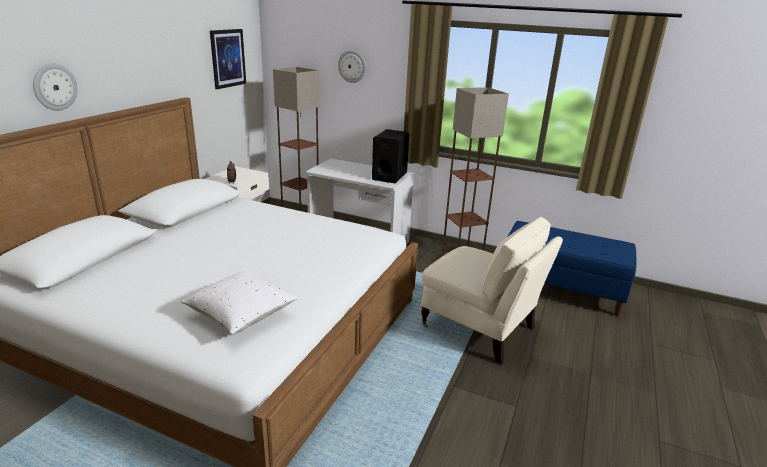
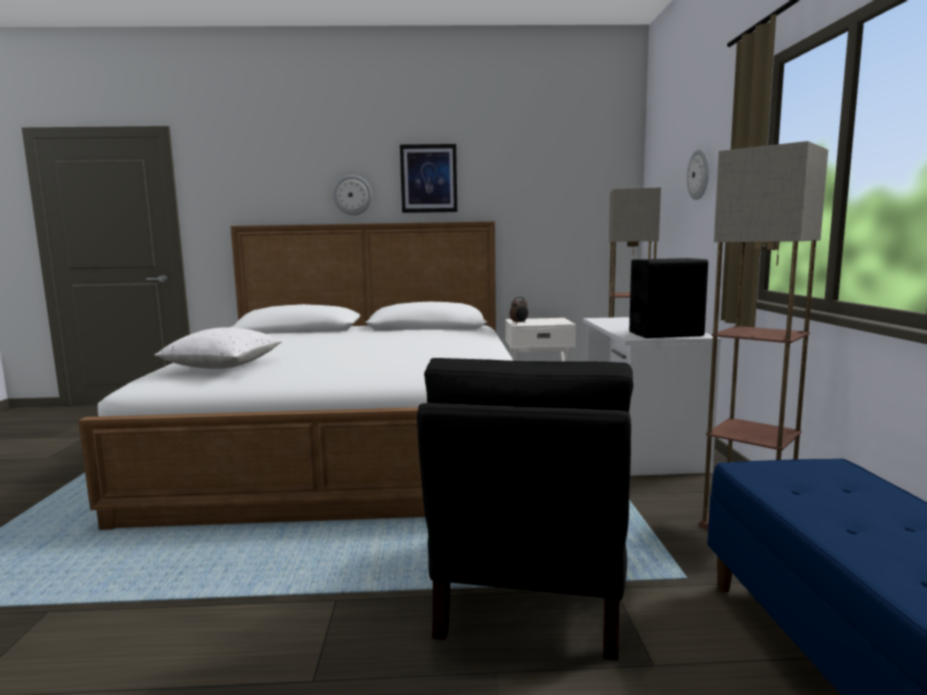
camera: 65 degrees right, 15 degrees down
picture [210,29,246,89] -> picture moved to [400,144,457,213]
beige armchair [421,217,563,365] -> black armchair [417,358,633,661]

